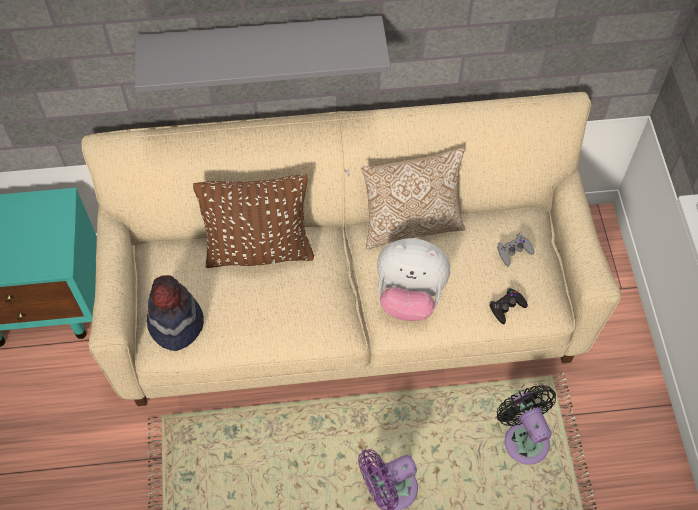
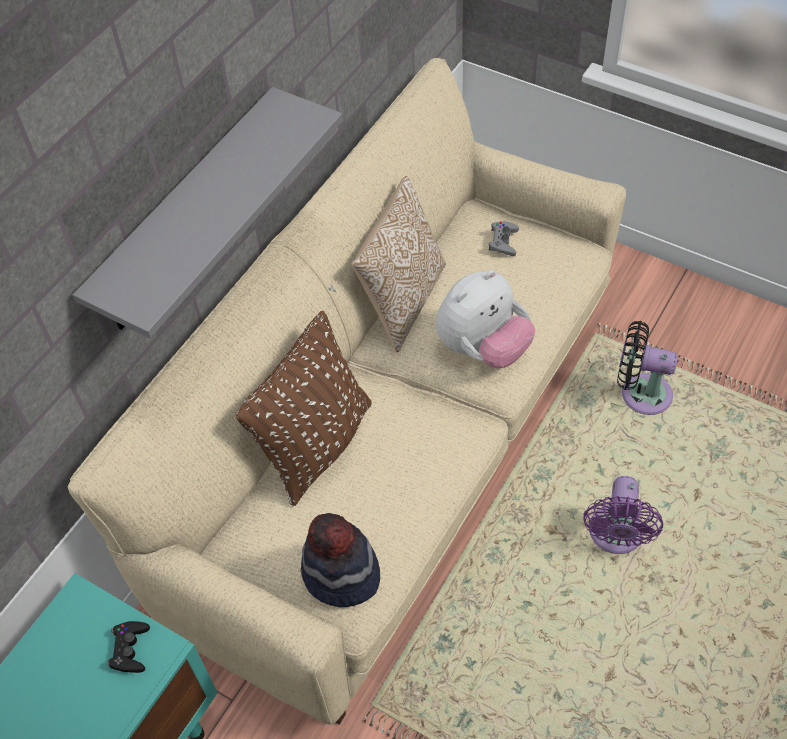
camera: 50 degrees left, 5 degrees down
black game controller [489,288,528,324] -> black game controller moved to [107,621,150,673]

